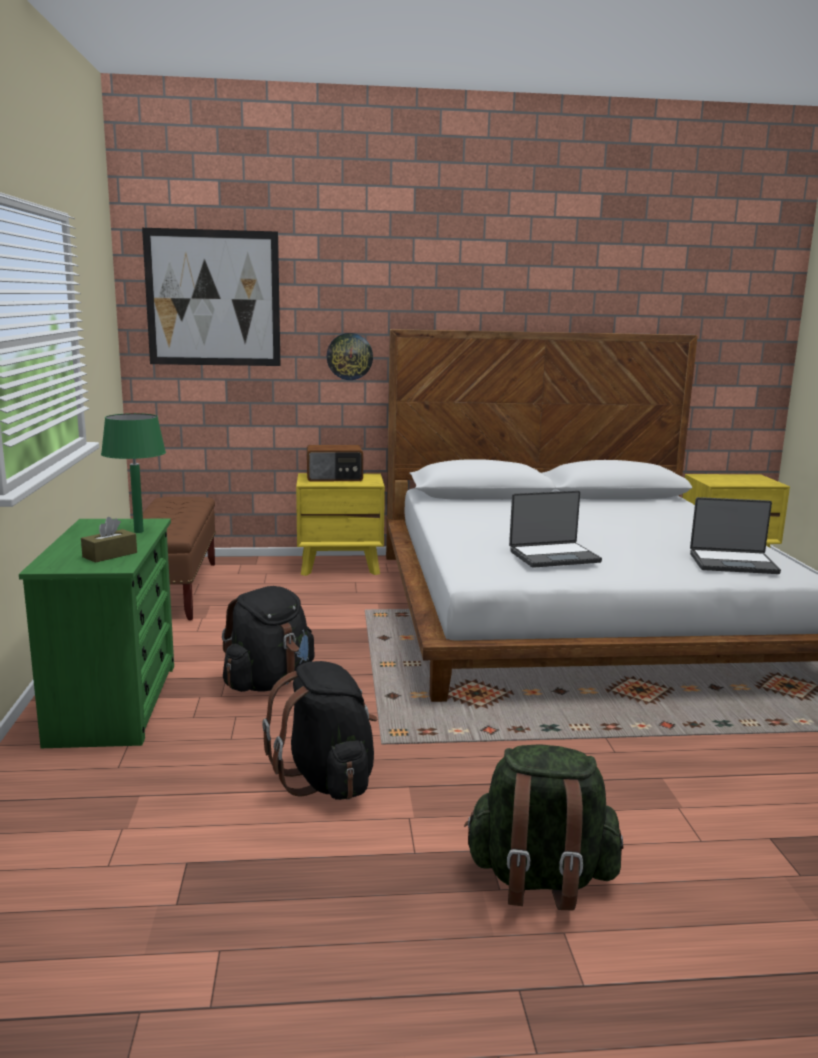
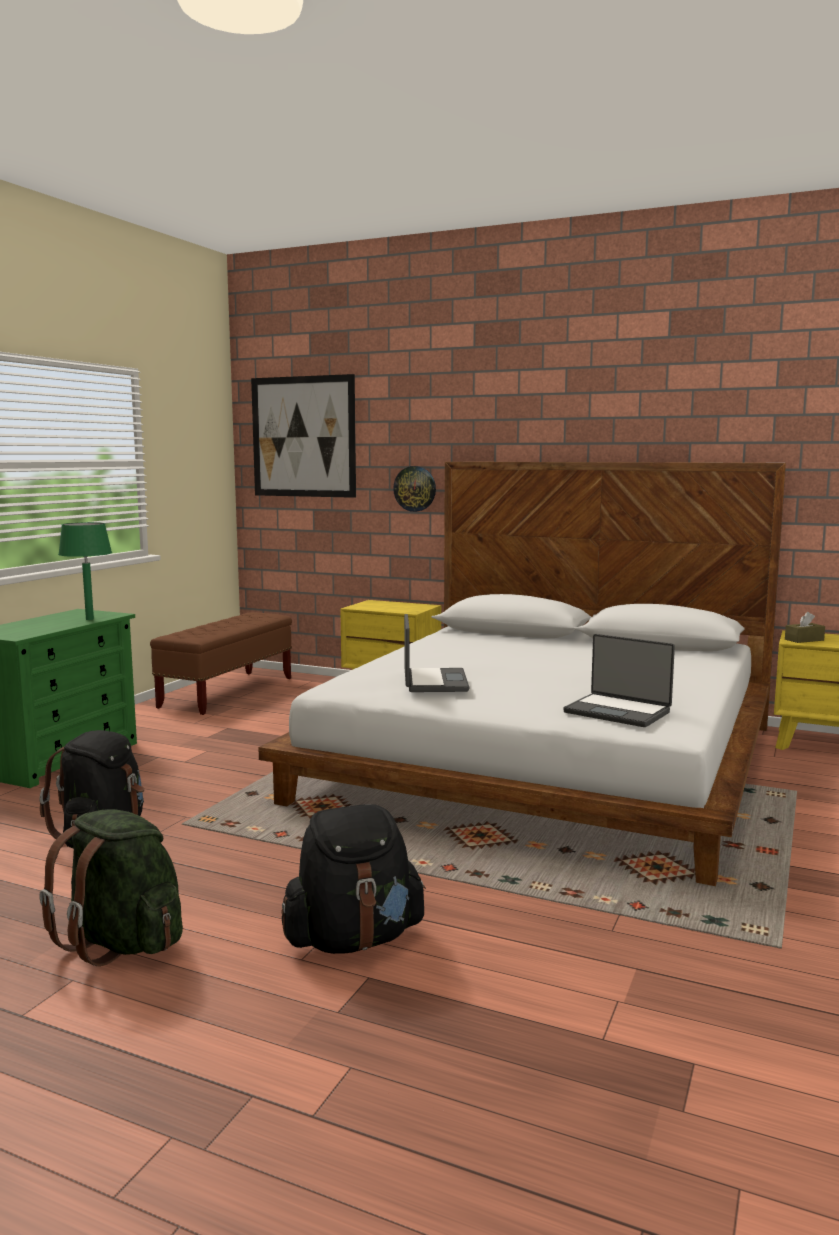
camera: 30 degrees right, 5 degrees down
brown tissue box [81,517,137,563] -> brown tissue box moved to [785,612,825,643]
black backpack [222,586,315,692] -> black backpack moved to [281,804,426,954]
radio [307,445,363,482] -> none
laptop [509,490,602,568] -> laptop turned 105 degrees counterclockwise [404,614,469,692]

